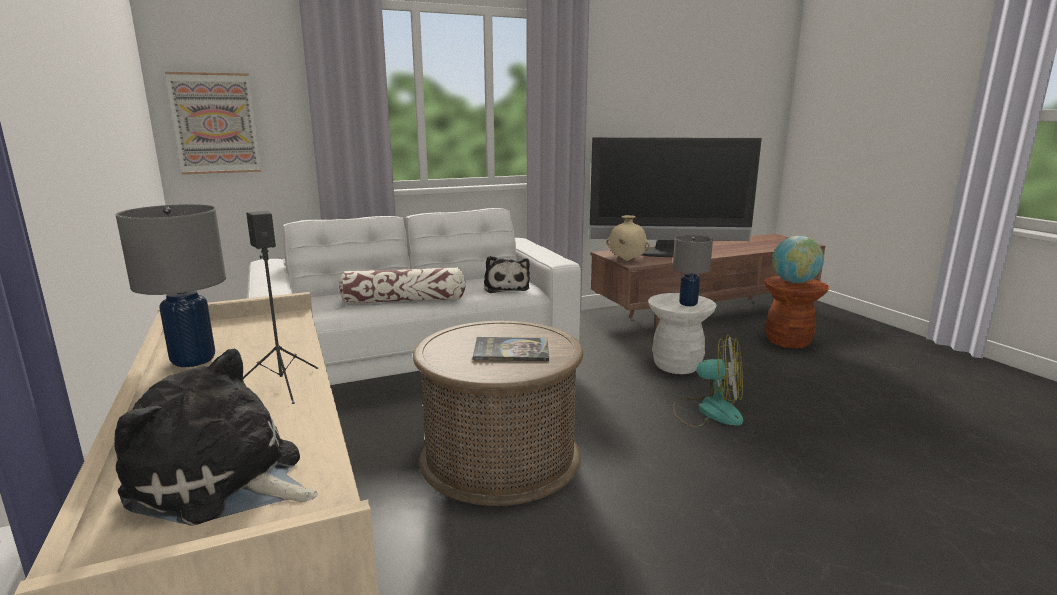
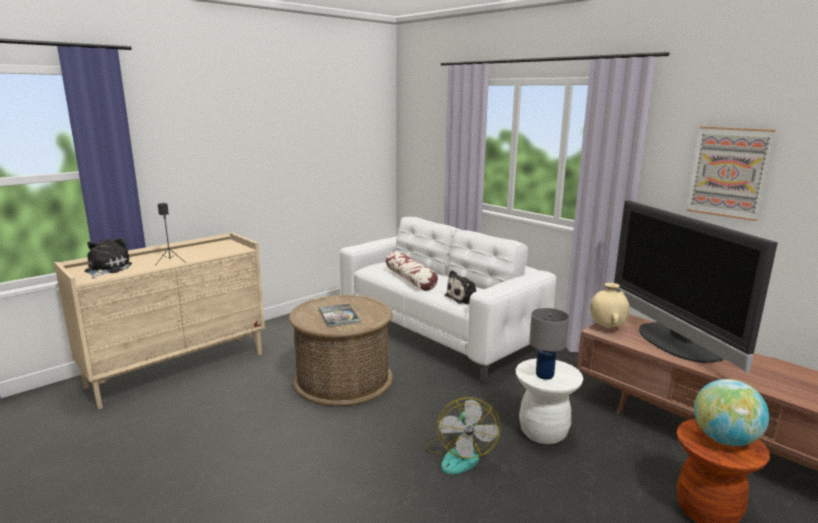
camera: 70 degrees right, 0 degrees up
grey table lamp [115,204,226,367] -> none
picture [165,72,261,174] -> picture moved to [686,126,776,221]

